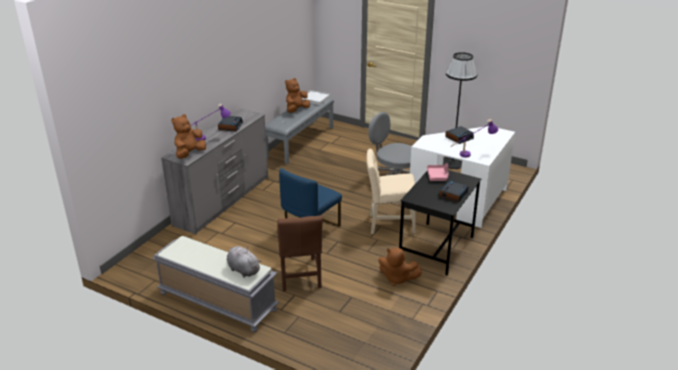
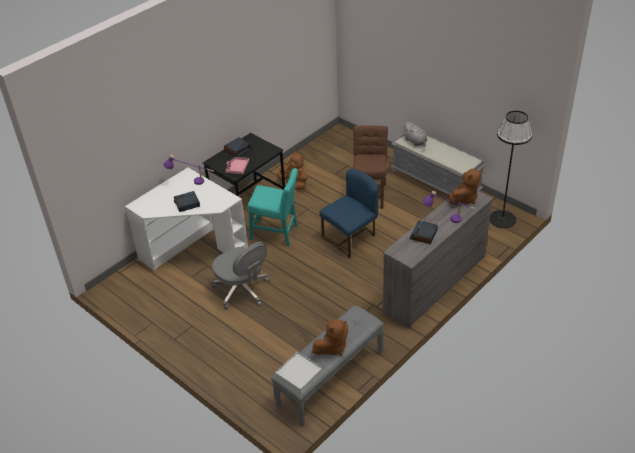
camera: 165 degrees left, 10 degrees up
beige chair [366,149,416,234] -> turquoise chair [248,168,298,246]
black floor lamp [443,52,477,169] -> black floor lamp moved to [490,111,532,228]

